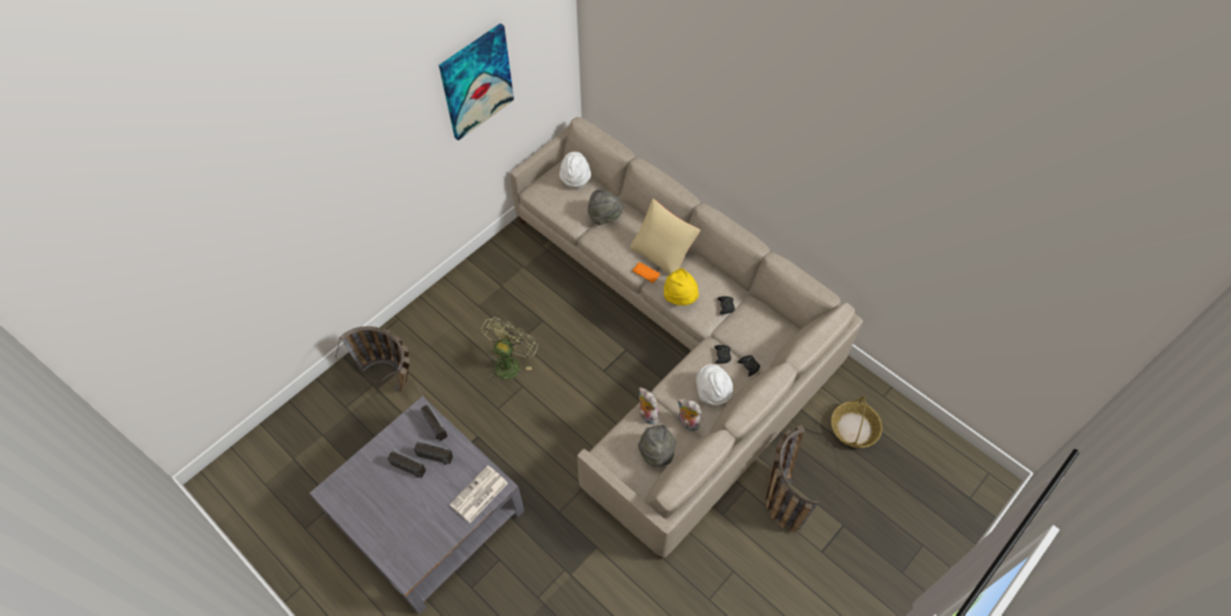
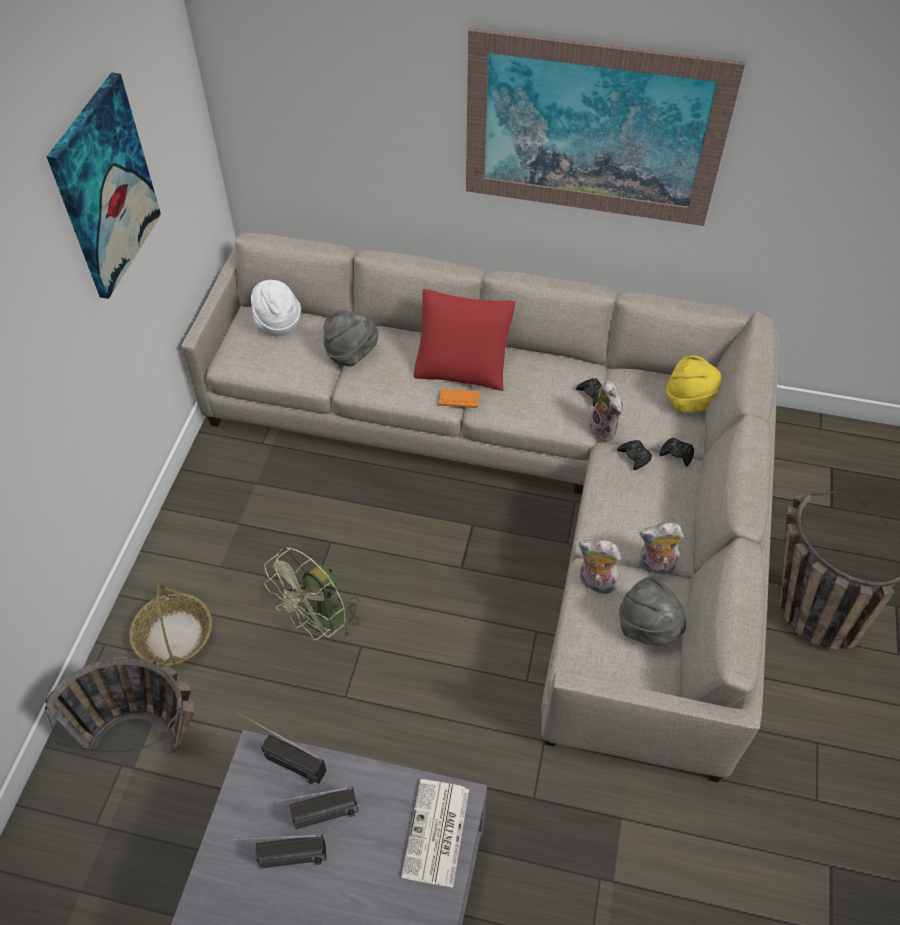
camera: 30 degrees left, 5 degrees down
green fan [481,317,538,382] -> green fan turned 135 degrees counterclockwise [264,547,360,640]
beige pillow [630,199,700,275] -> red pillow [414,289,516,391]
yellow hat [664,268,699,306] -> yellow hat moved to [666,355,722,413]
white hat [696,364,733,405] -> none
basket [831,396,882,448] -> basket moved to [130,583,212,666]
none -> picture [466,28,745,226]
none -> plush toy [589,380,623,441]

